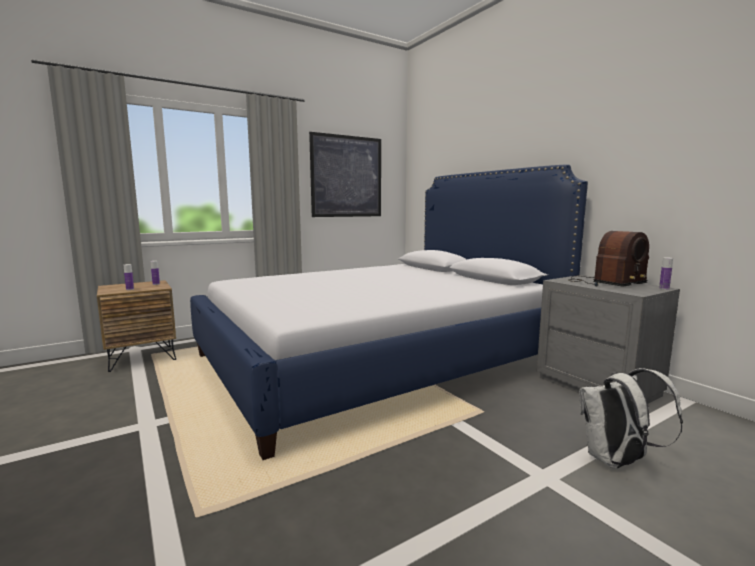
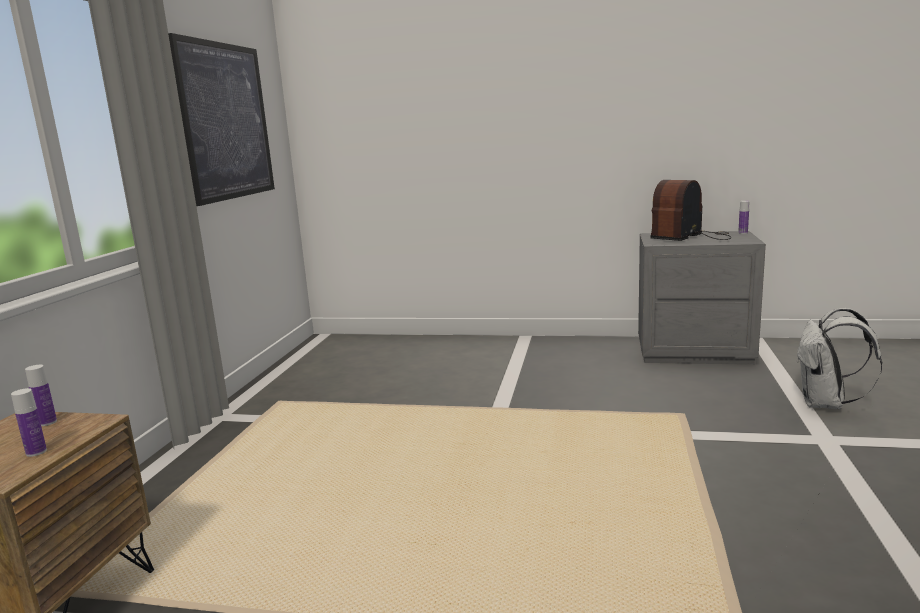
camera: 45 degrees left, 5 degrees up
bed [190,165,588,460] -> none
radio [568,231,649,287] -> radio turned 150 degrees counterclockwise [650,180,731,241]

